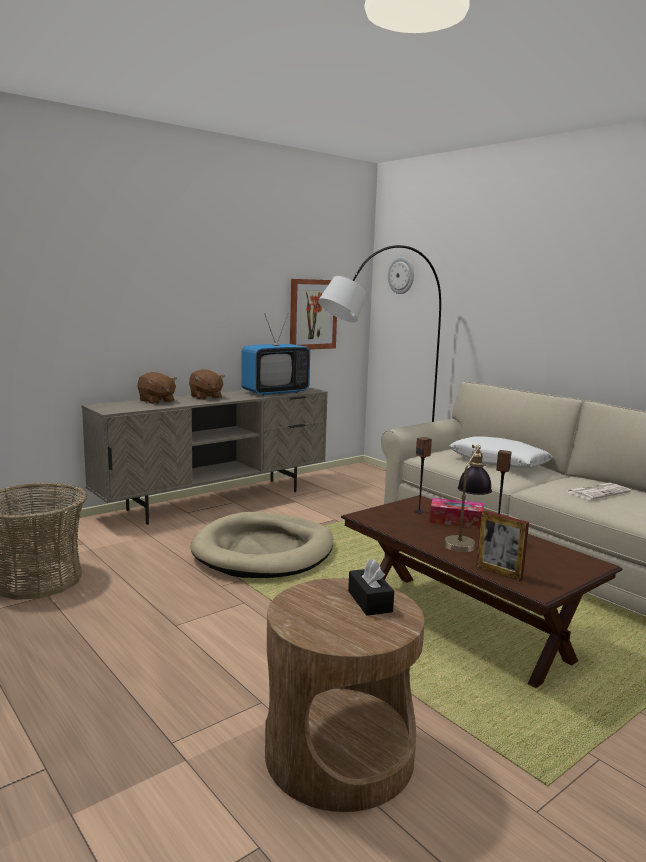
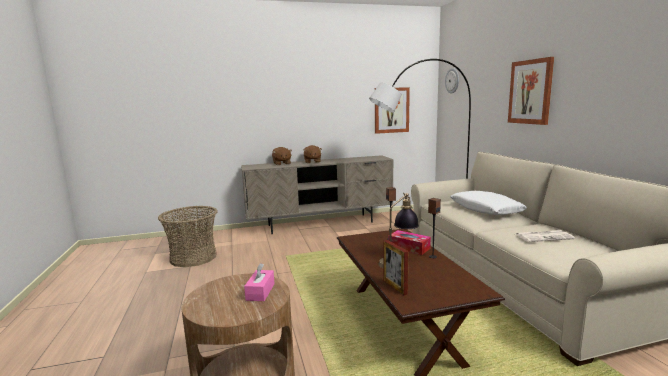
camera: 25 degrees right, 0 degrees up
beige dog bed [191,512,333,578] -> none
television [241,313,310,396] -> none
black tissue box [348,559,394,616] -> pink tissue box [244,263,274,301]
none -> picture [508,57,554,125]

